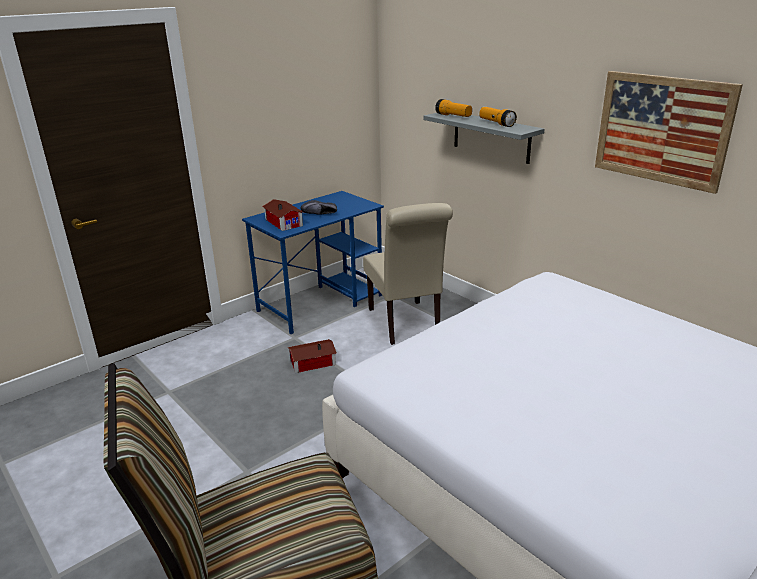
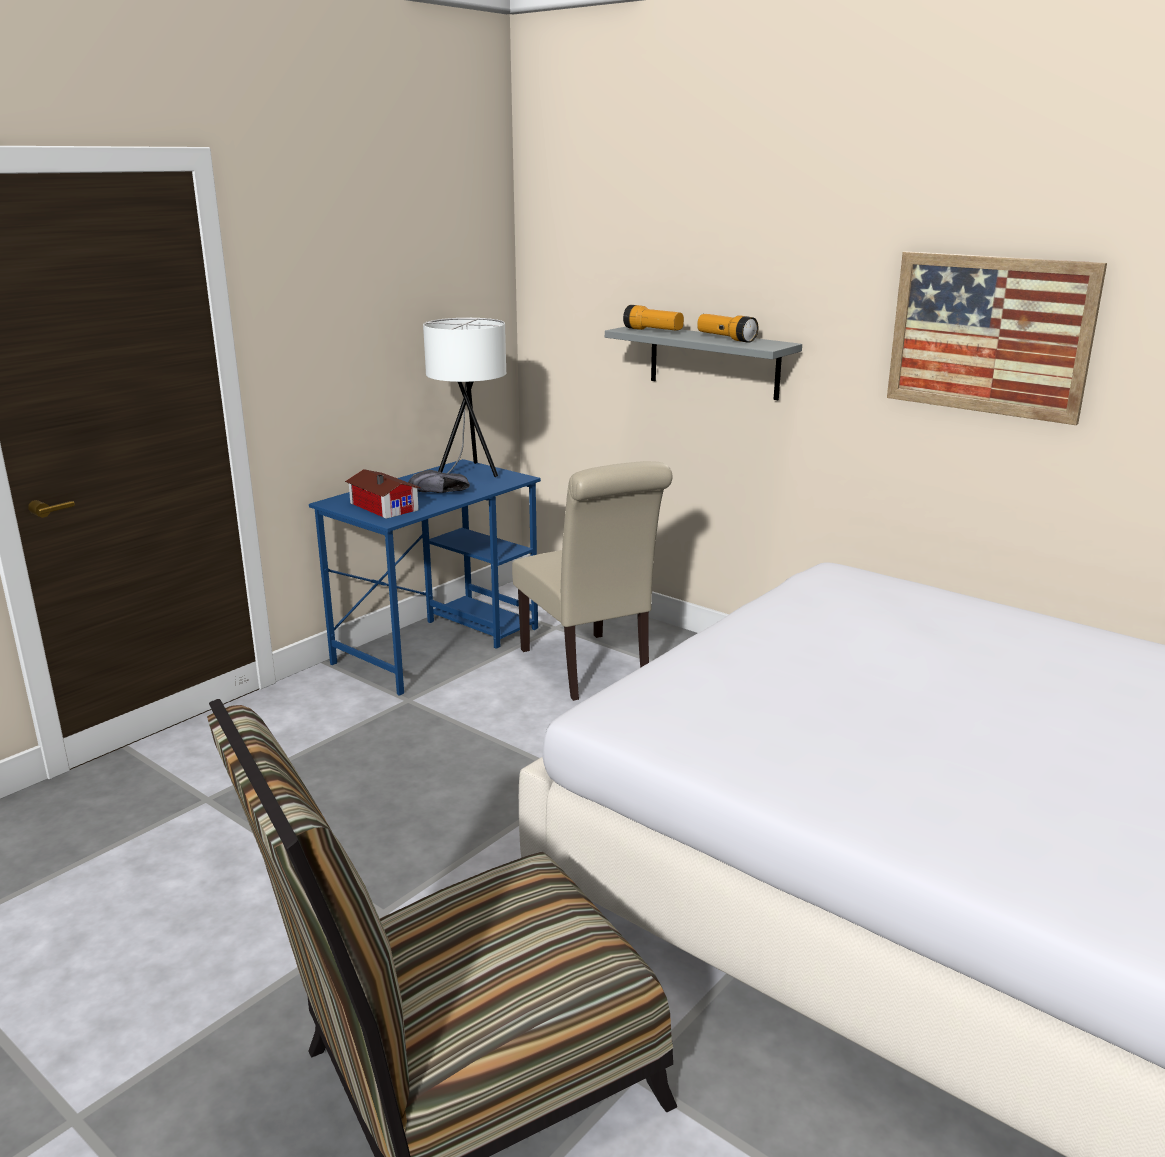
camera: 10 degrees left, 5 degrees down
toy house [288,339,337,373] -> none
none -> white table lamp [413,318,506,477]

